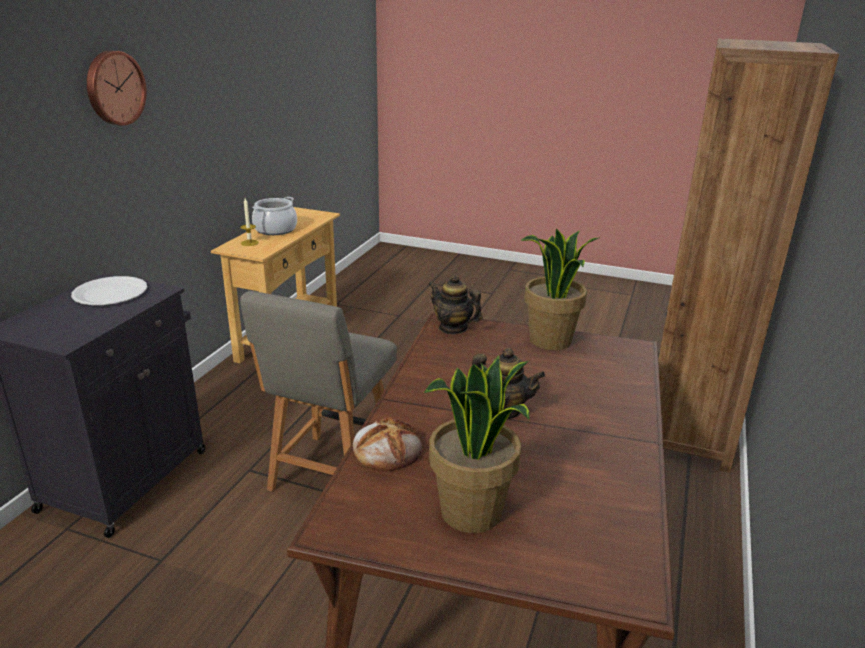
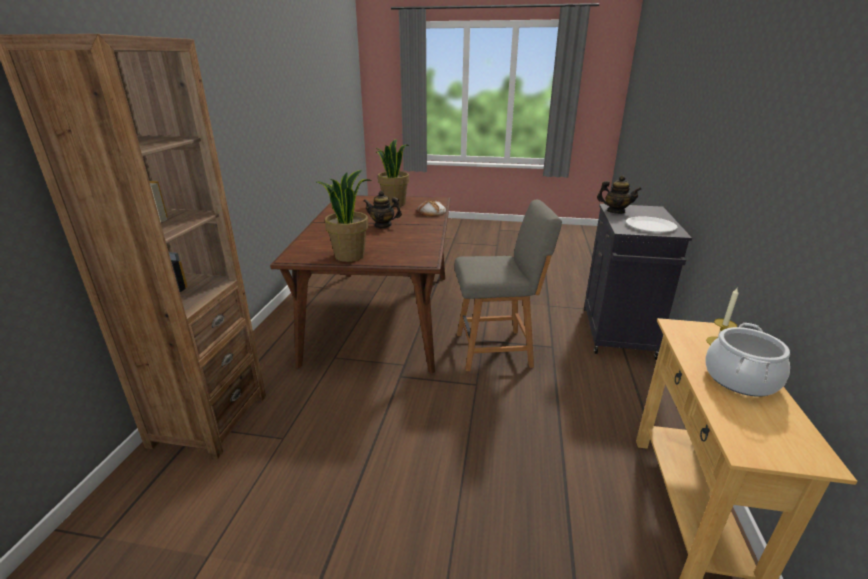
camera: 170 degrees right, 0 degrees up
wall clock [87,50,147,126] -> none
grey chair [240,291,397,492] -> grey chair turned 75 degrees clockwise [454,200,562,371]
teapot [428,274,482,335] -> teapot moved to [597,176,642,214]

